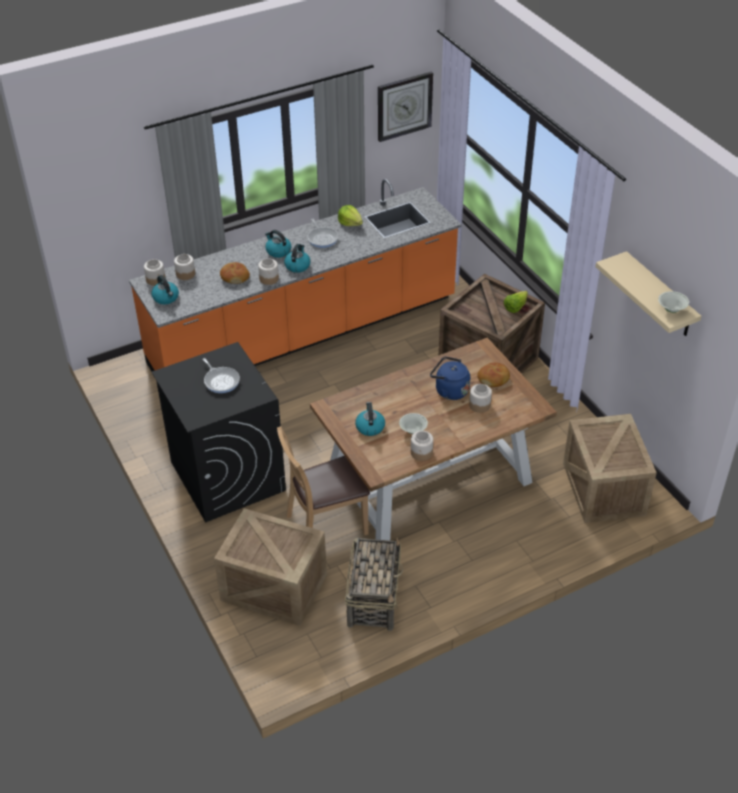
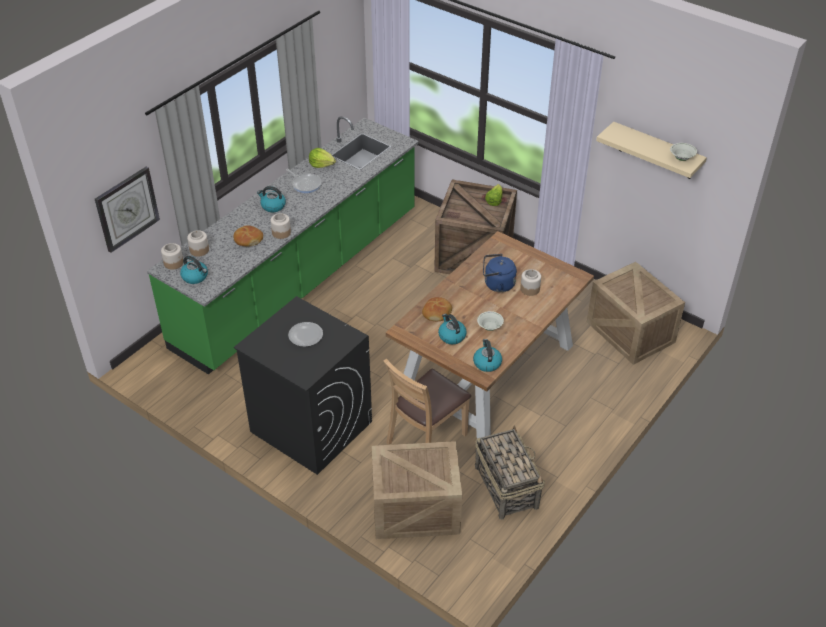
camera: 25 degrees left, 0 degrees up
orange counter [129,179,462,371] -> green counter [147,116,419,375]
frying pan [203,358,240,393] -> plate [288,322,323,347]
kettle [284,244,311,273] -> kettle moved to [473,339,502,372]
wall clock [378,72,433,142] -> wall clock moved to [95,167,160,253]
jar [411,431,433,461] -> none
bread [477,362,510,387] -> bread moved to [422,297,452,321]

